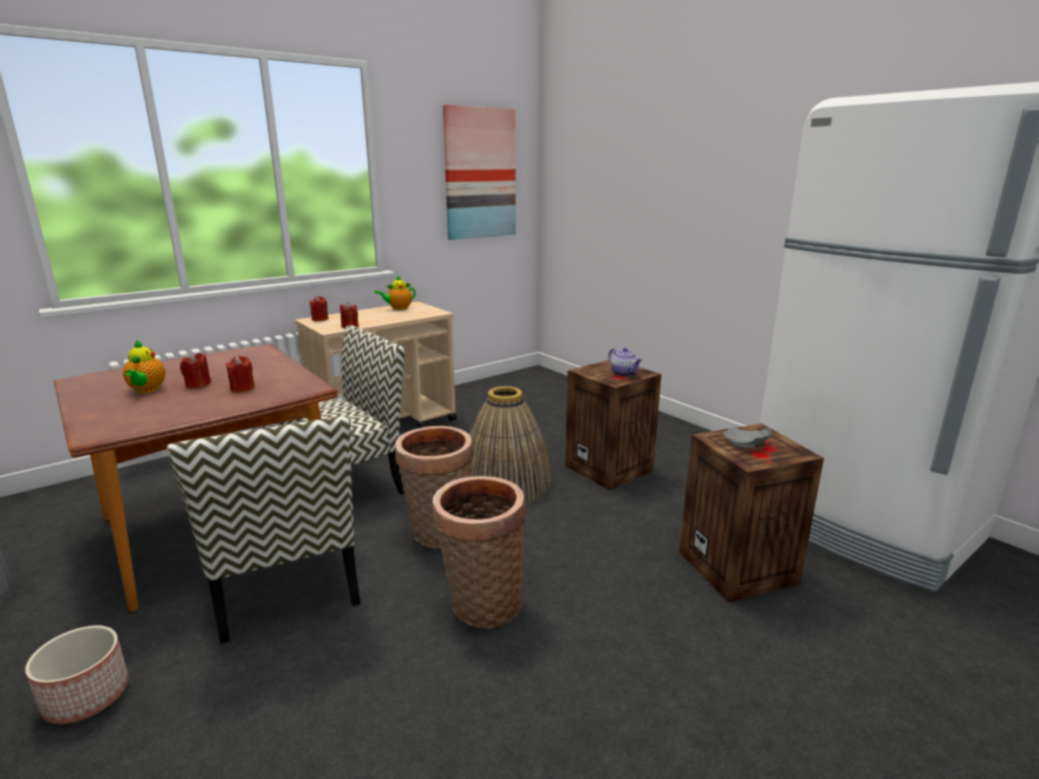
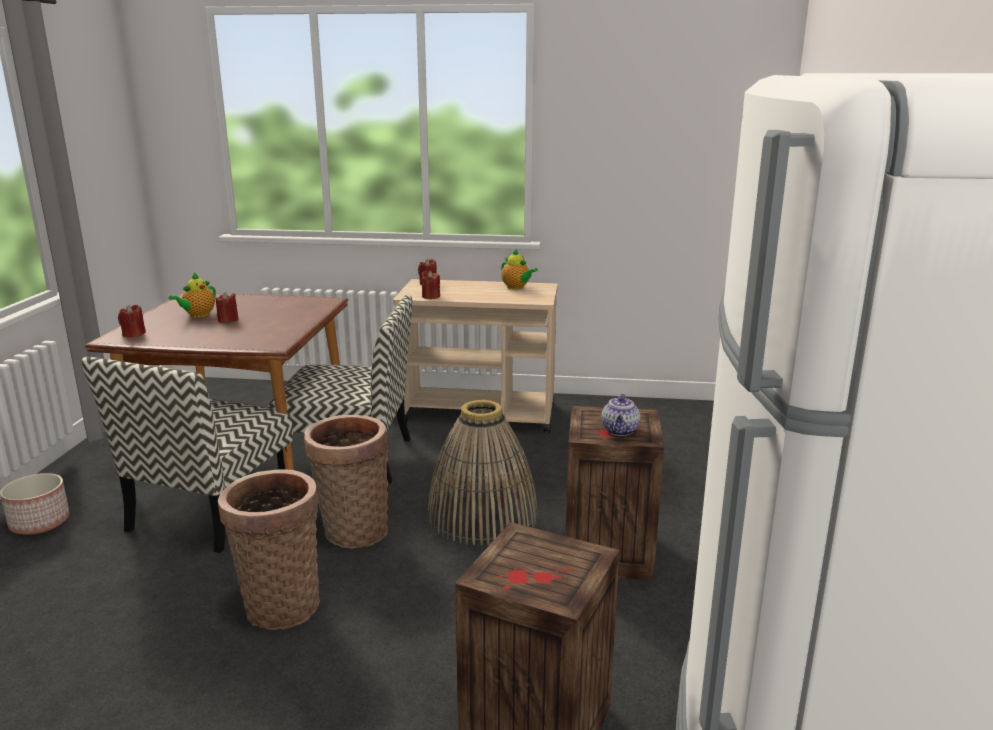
camera: 45 degrees right, 0 degrees up
red candle [226,356,255,392] -> red candle moved to [118,304,146,337]
teapot [374,275,416,310] -> teapot turned 150 degrees counterclockwise [501,249,538,289]
picture [443,104,516,240] -> none
grey plate [723,427,771,448] -> none

